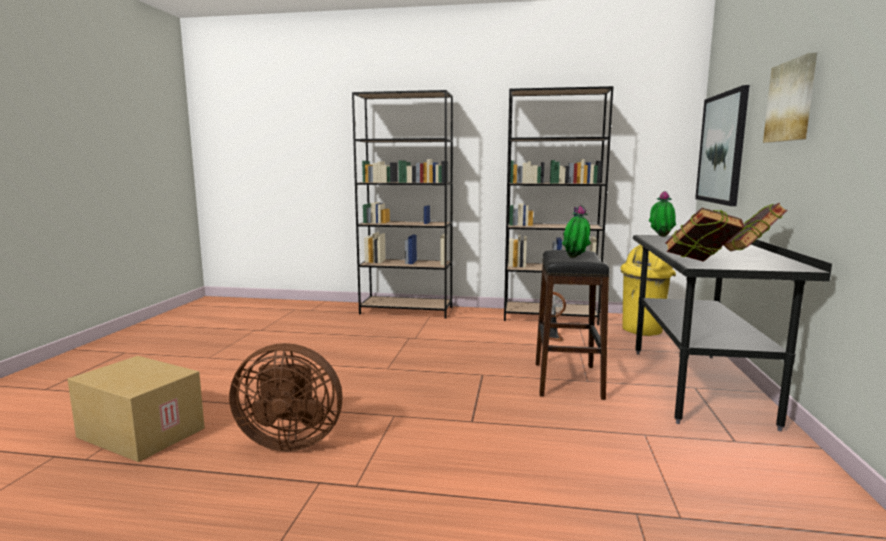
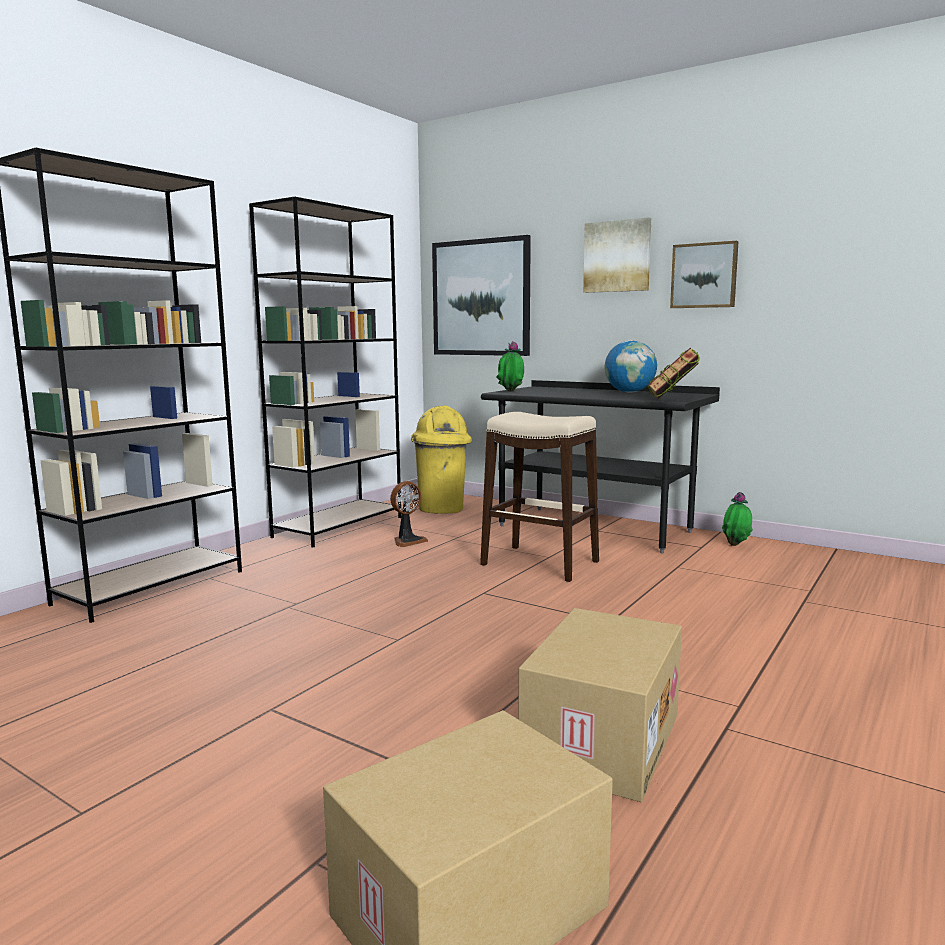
camera: 65 degrees left, 0 degrees up
brown fan [229,343,343,452] -> cardboard box [518,608,682,802]
black stool [536,250,609,400] -> beige stool [480,412,599,582]
potted plant [562,205,591,258] -> potted plant moved to [722,492,753,546]
book [724,203,787,251] -> globe [604,340,657,393]
none -> picture [670,241,739,308]

